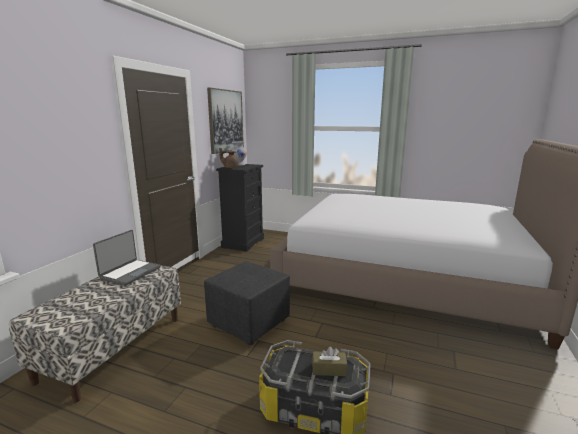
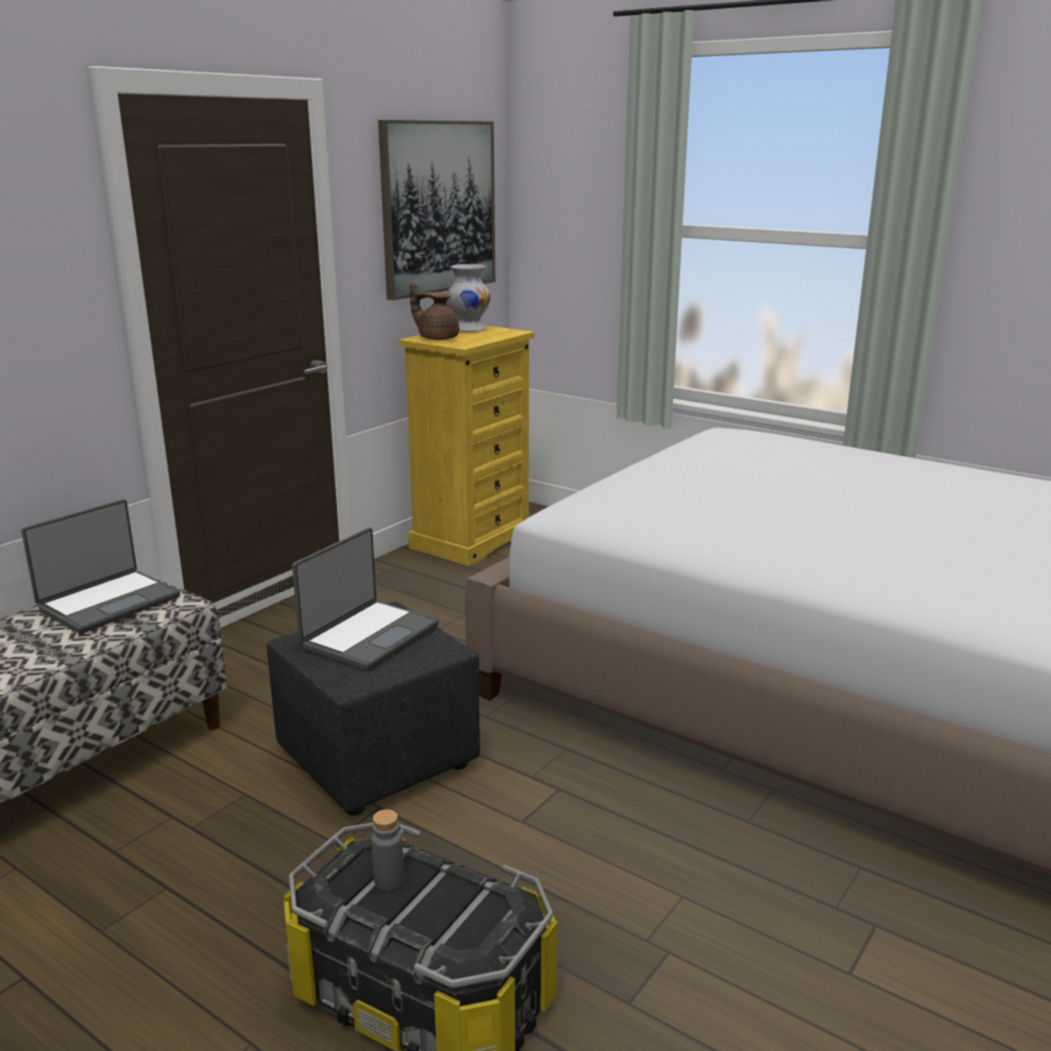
camera: 15 degrees right, 5 degrees up
black dresser [216,164,264,251] -> yellow dresser [399,325,535,566]
brown tissue box [312,346,347,376] -> none
none -> laptop [292,528,439,671]
none -> grey bottle [371,809,404,891]

